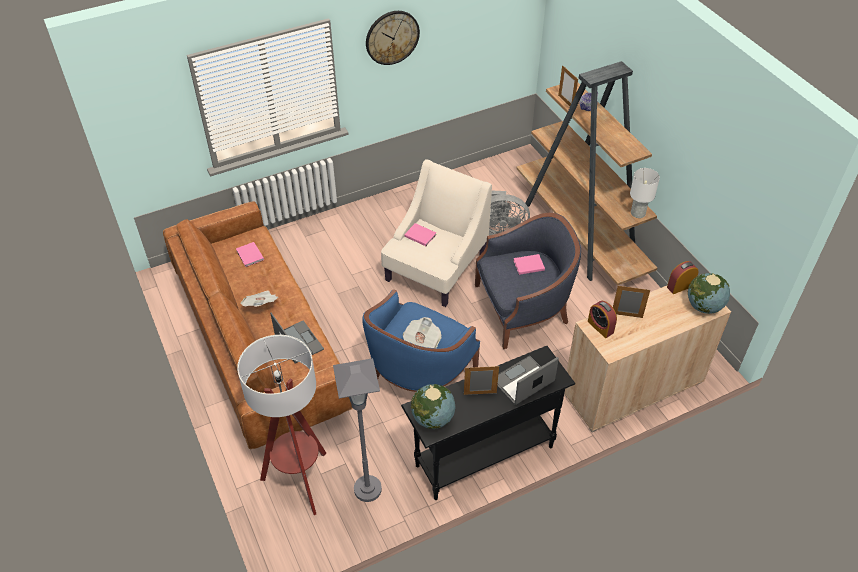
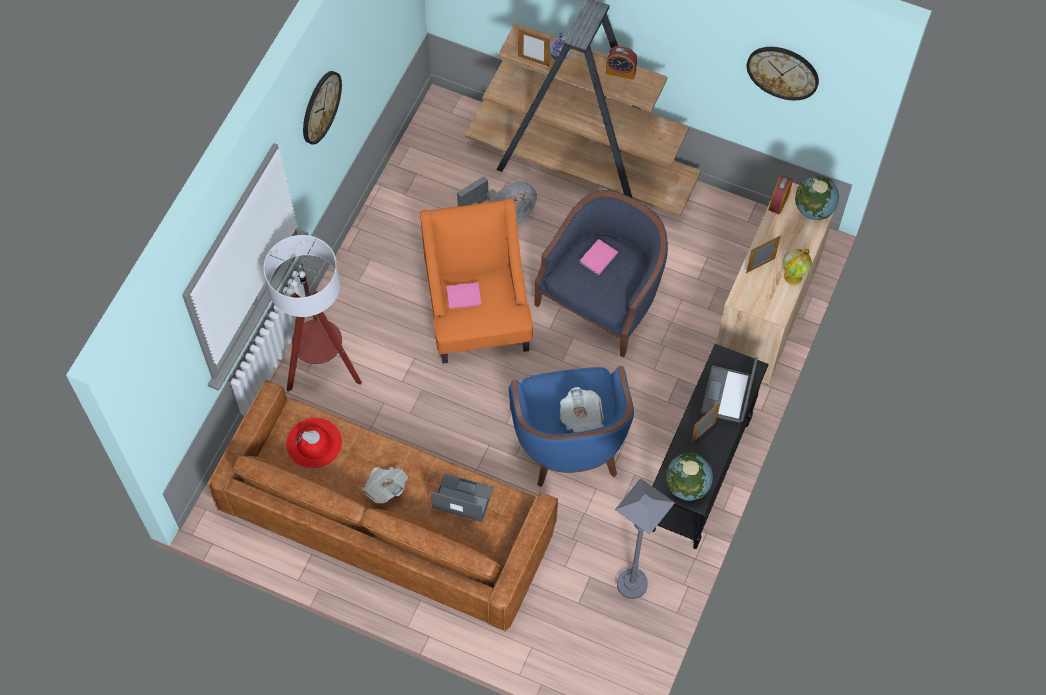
camera: 40 degrees left, 15 degrees up
pink book [236,242,264,267] -> red hat [286,418,342,469]
floor lamp [237,335,326,515] -> floor lamp moved to [263,235,362,392]
beige armchair [381,159,492,307] -> orange armchair [420,198,533,364]
alarm clock [588,301,617,338] -> alarm clock moved to [606,46,637,80]
white table lamp [630,168,660,218] -> none
none -> wall clock [747,47,819,100]
none -> globe [782,249,812,285]

